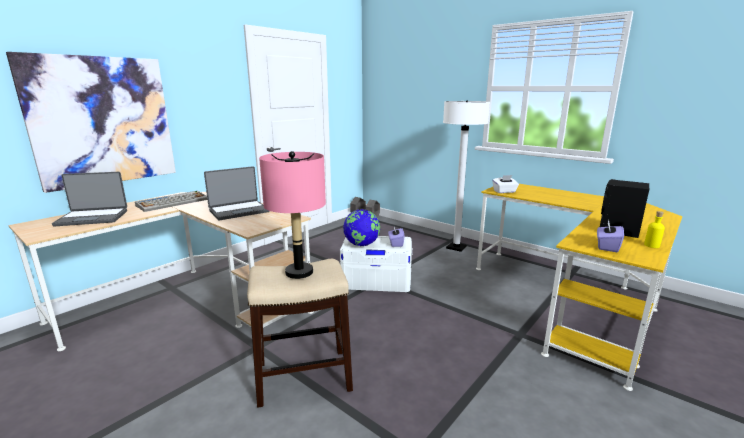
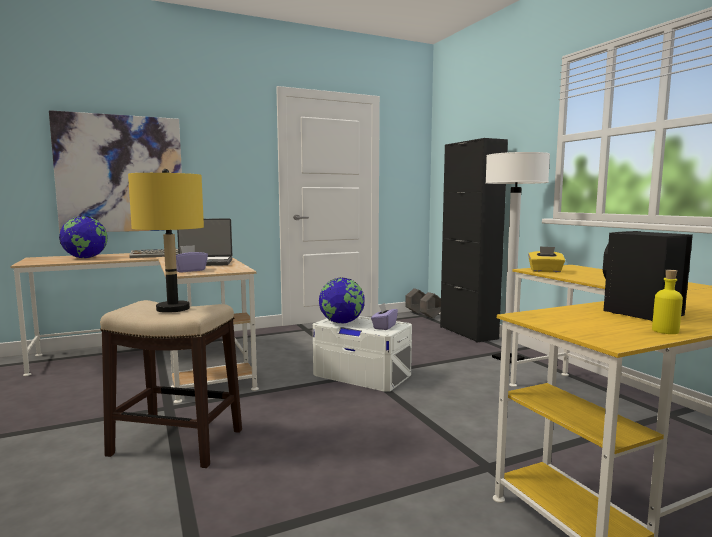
camera: 25 degrees right, 10 degrees down
laptop [52,172,127,226] -> globe [59,216,108,258]
pink table lamp [259,151,326,279] -> yellow table lamp [128,169,204,313]
white tissue box [492,175,519,193] -> yellow tissue box [528,246,565,273]
purple tissue box [597,219,624,252] -> purple tissue box moved to [176,245,208,272]
none -> black cabinet [440,138,508,343]

